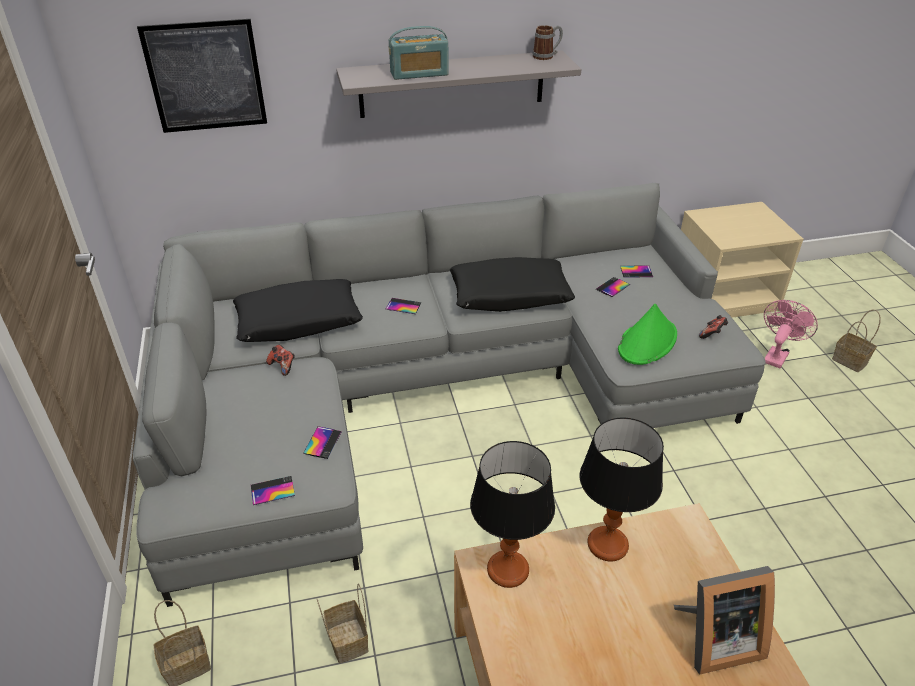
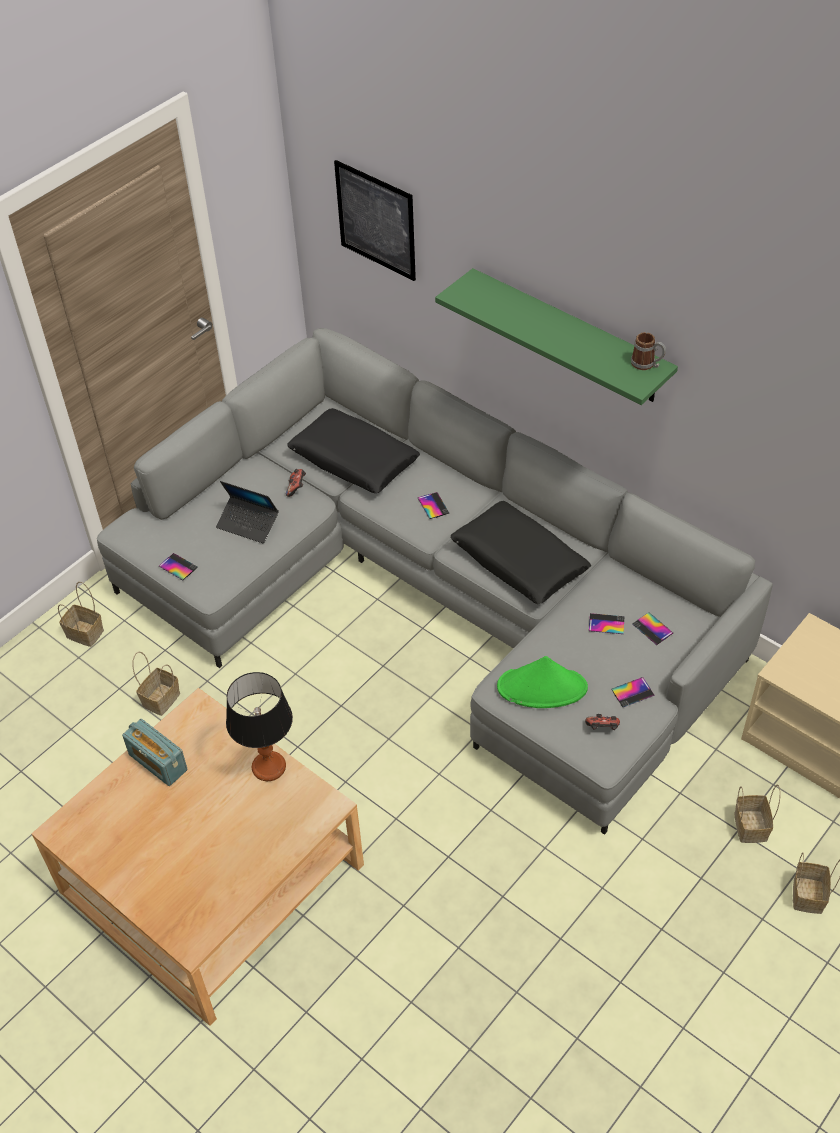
camera: 55 degrees right, 10 degrees up
phone [303,426,342,459] -> phone moved to [611,677,655,707]
grey shelf [336,50,581,118] -> green shelf [435,268,678,405]
radio [389,26,449,80] -> radio moved to [122,719,188,786]
table lamp [470,441,555,588] -> none
picture frame [674,566,775,675] -> none
pink fan [764,300,818,368] -> basket [734,785,781,843]
none -> laptop [216,481,279,543]

